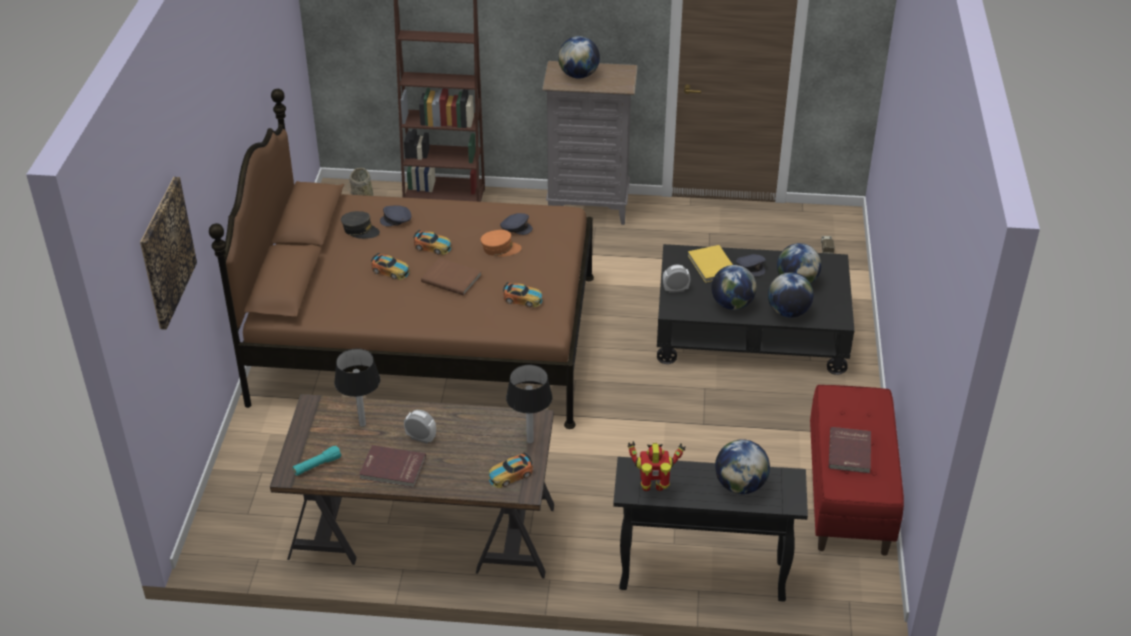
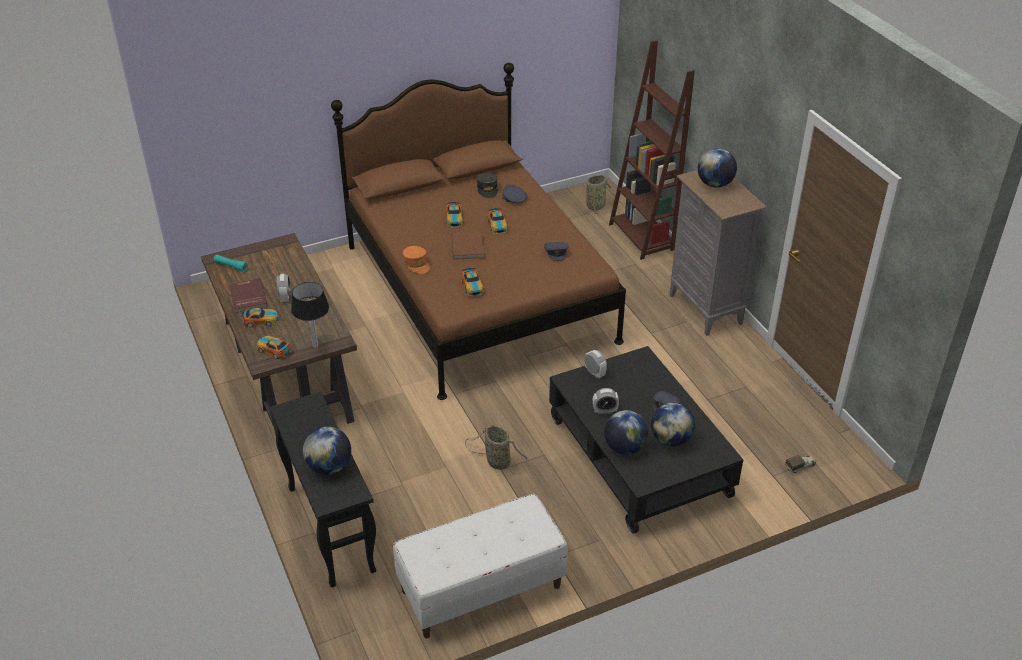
camera: 60 degrees right, 0 degrees up
picture [140,177,197,330] -> none
table lamp [334,348,380,427] -> none
orange cap [481,230,521,257] -> orange cap moved to [403,246,430,274]
toy robot [628,441,686,491] -> none
yellow book [688,245,733,283] -> none
globe [711,265,757,310] -> alarm clock [593,388,619,414]
red bench [810,385,904,556] -> white bench [393,494,568,638]
red book [829,427,871,473] -> none
none -> toy car [242,308,279,328]
none -> basket [465,425,527,474]

